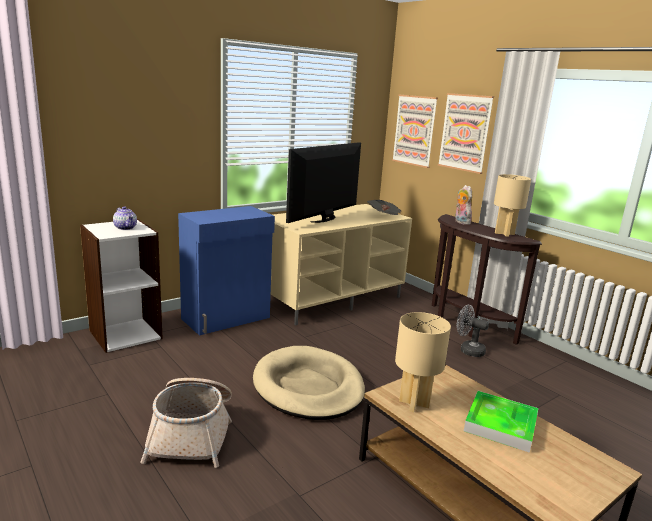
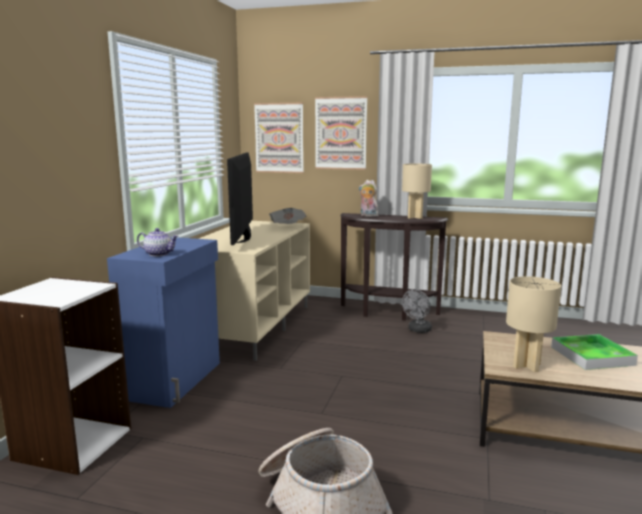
camera: 35 degrees left, 5 degrees down
teapot [113,206,137,230] -> teapot moved to [137,228,179,257]
beige dog bed [253,346,365,420] -> none
grey fan [457,305,489,357] -> grey fan turned 45 degrees counterclockwise [402,289,432,333]

